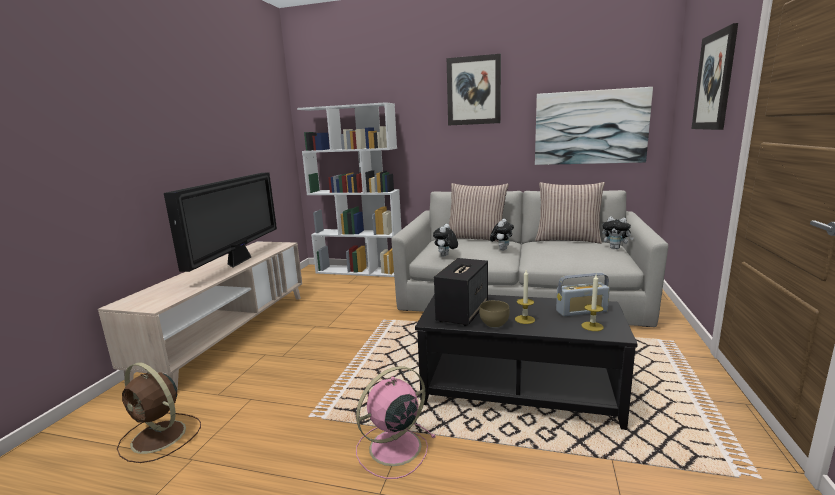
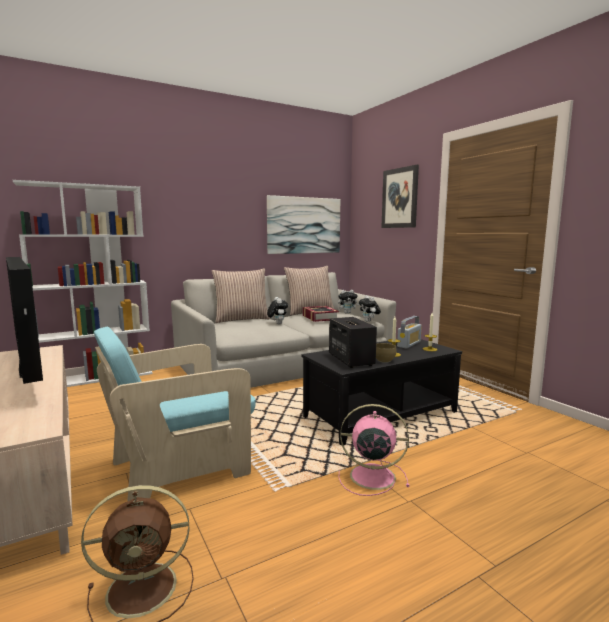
camera: 45 degrees left, 5 degrees down
pink fan [356,366,436,479] -> pink fan turned 90 degrees clockwise [339,404,409,496]
plush toy [433,224,458,257] -> plush toy moved to [359,295,381,322]
picture [447,54,501,126] -> none
none -> turquoise armchair [94,327,256,502]
none -> book [303,306,339,322]

